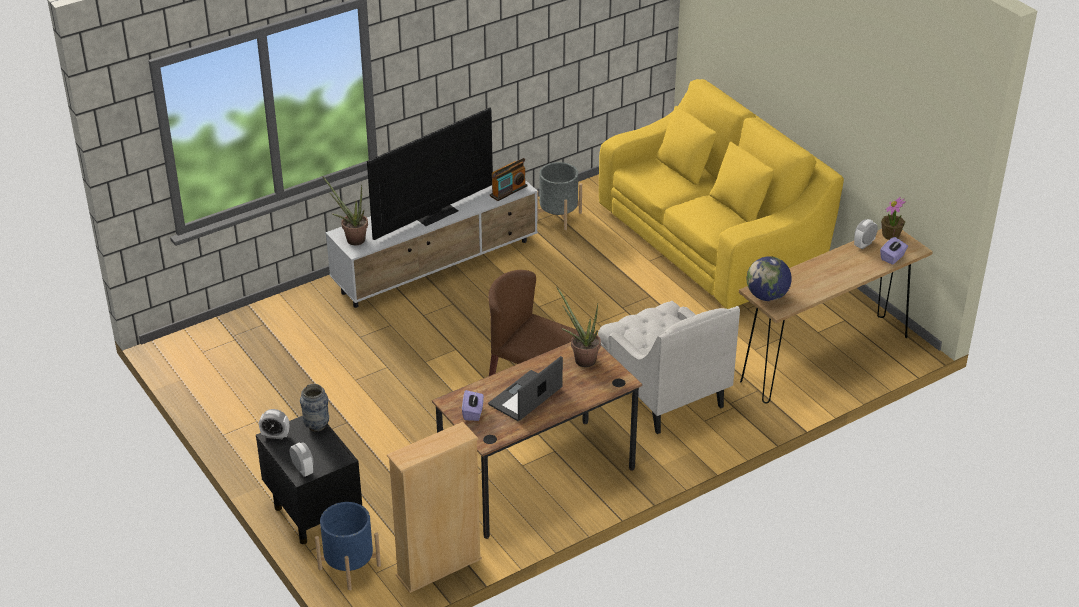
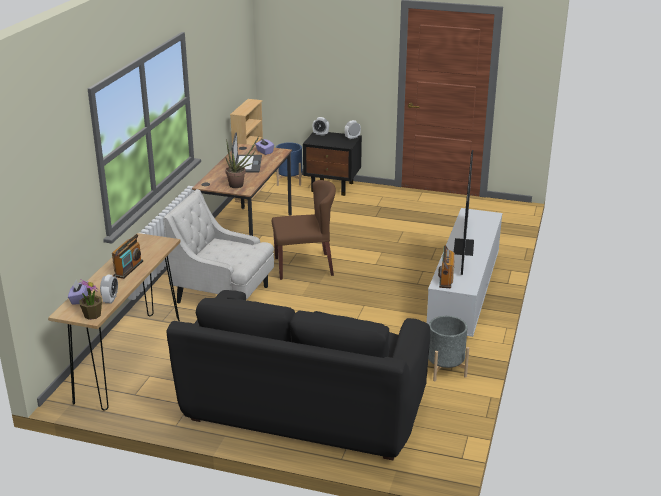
camera: 140 degrees right, 10 degrees down
vase [300,384,329,432] -> none
potted plant [322,176,368,245] -> none
yellow sofa [599,79,844,309] -> black sofa [166,290,430,460]
globe [747,256,792,301] -> none
none -> radio [112,234,143,279]

